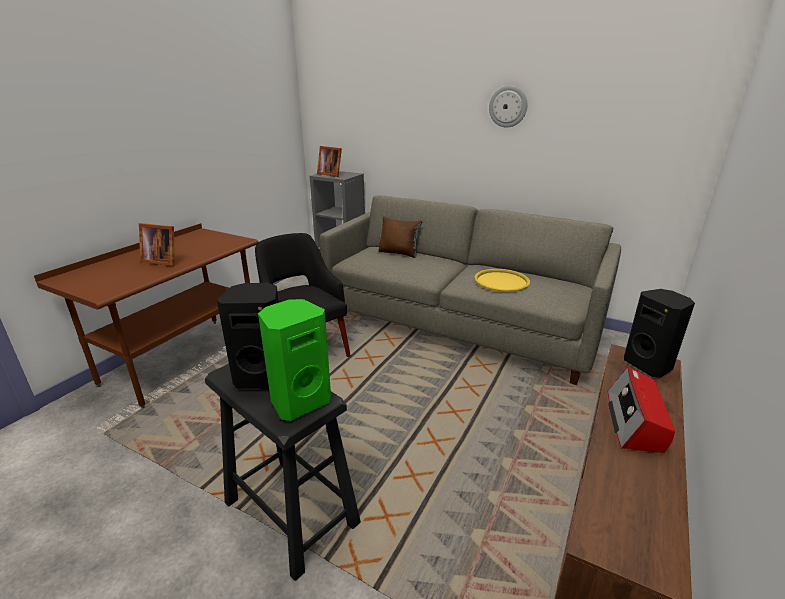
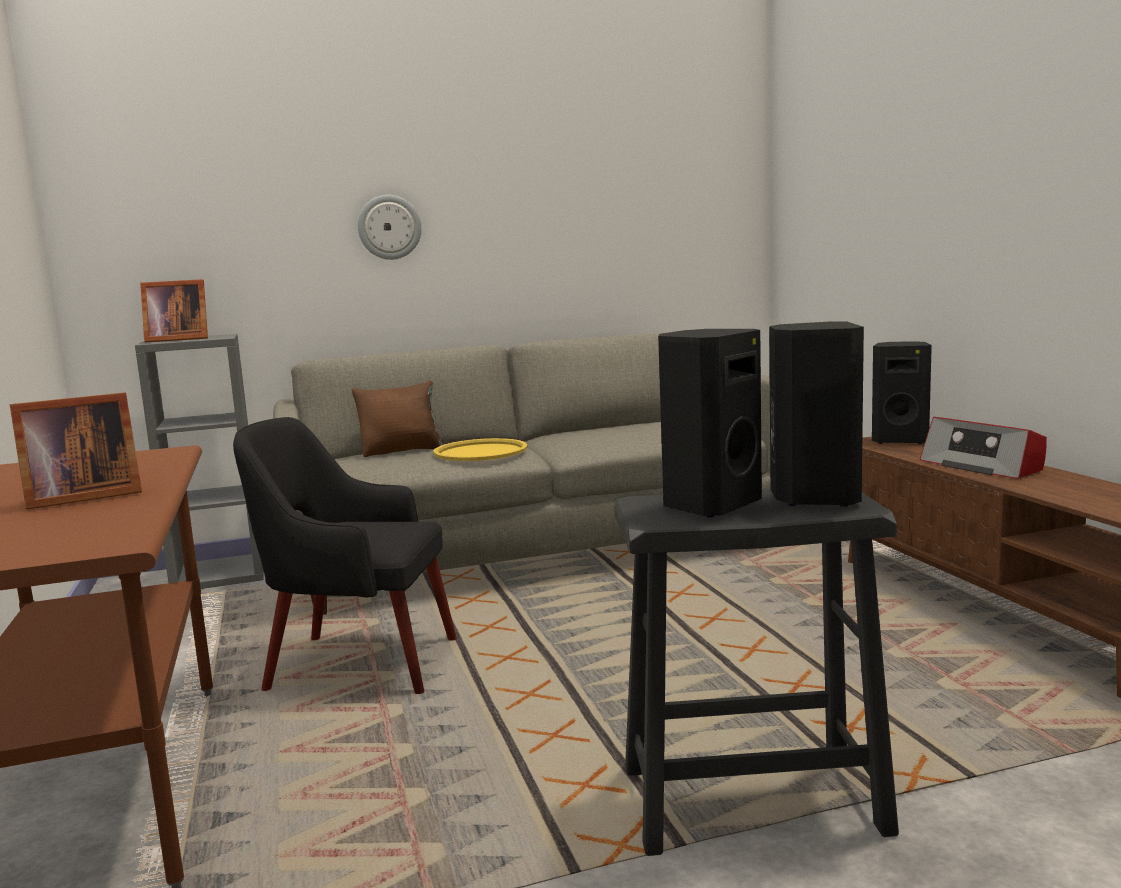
camera: 45 degrees left, 15 degrees down
green speaker [258,299,331,421] -> black speaker [769,321,864,507]
yellow tray [474,269,530,292] -> yellow tray moved to [433,438,527,461]
wall clock [489,85,527,127] -> wall clock moved to [358,195,422,260]

